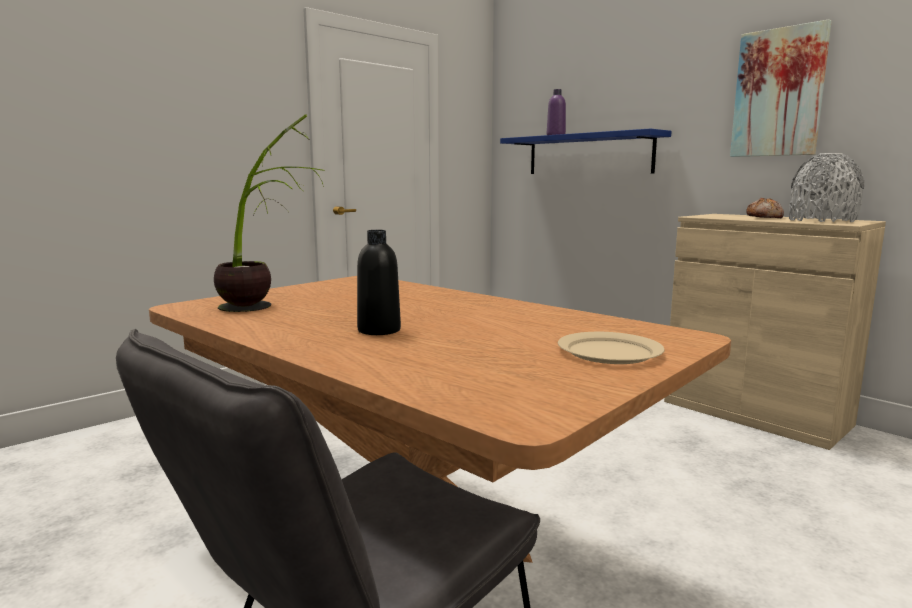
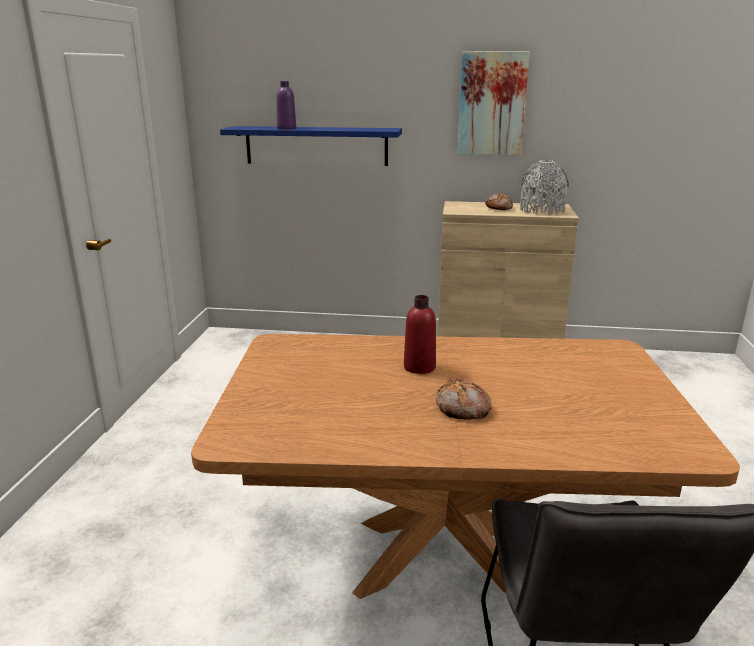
camera: 40 degrees left, 10 degrees up
potted plant [214,114,324,312] -> none
black bottle [357,230,401,335] -> bread [436,378,492,420]
beige plate [558,332,665,364] -> none
none -> red bottle [404,295,436,374]

